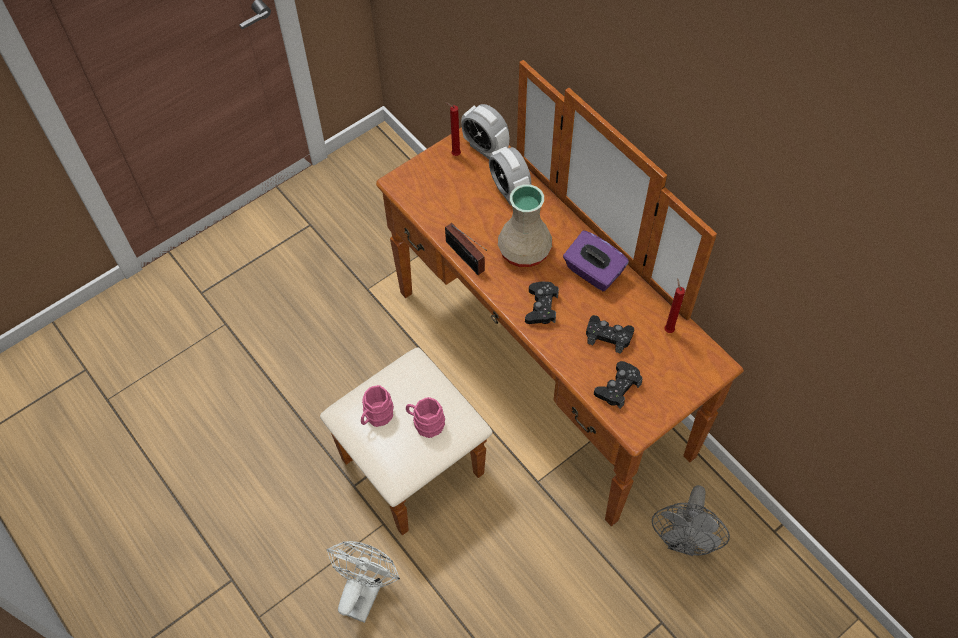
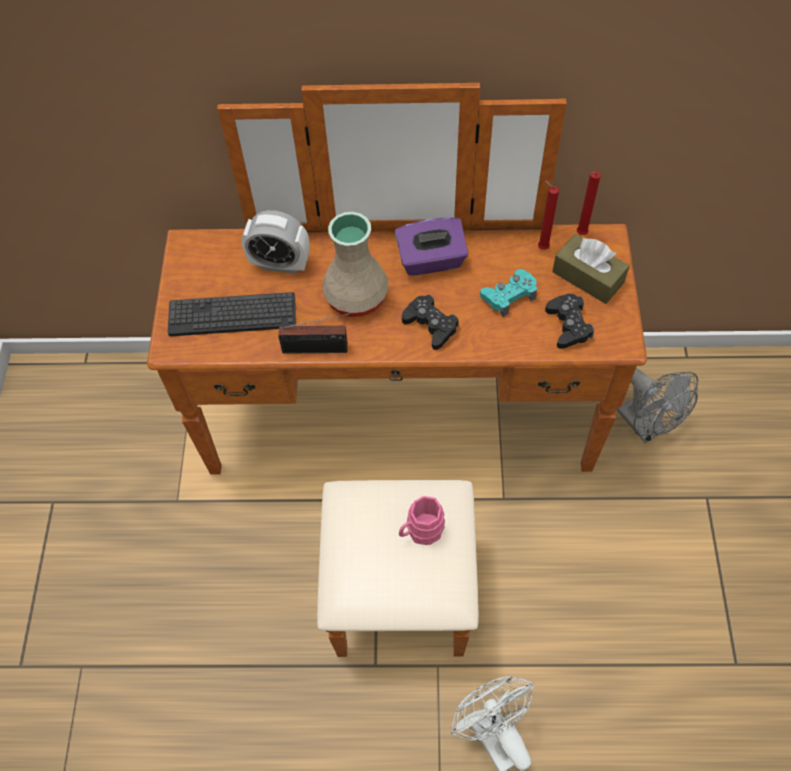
camera: 50 degrees left, 0 degrees up
pink mug [361,385,394,427] -> none
red candle [445,102,461,156] -> red candle moved to [577,171,601,235]
alarm clock [461,104,509,159] -> none
black game controller [586,315,634,354] -> turquoise game controller [480,269,537,317]
none -> keyboard [168,292,296,336]
none -> brown tissue box [552,234,630,304]

